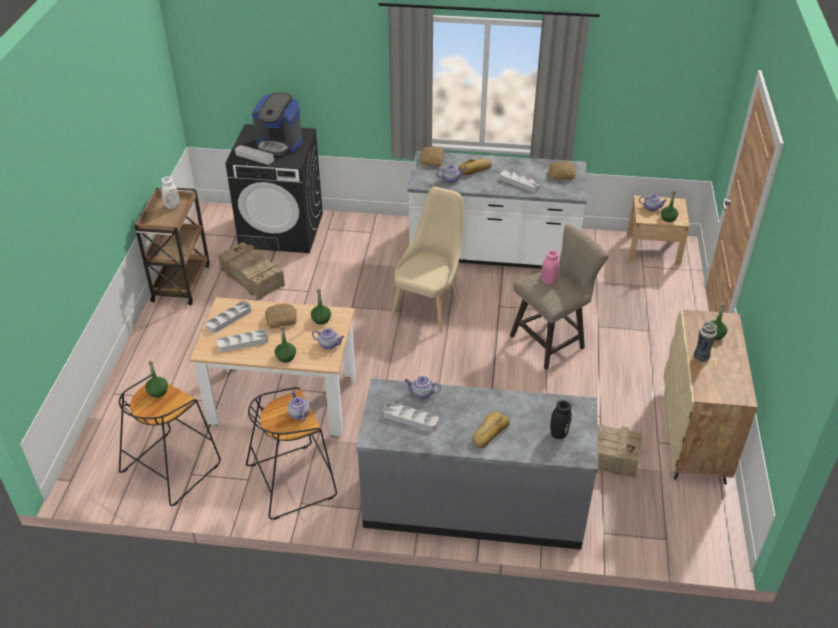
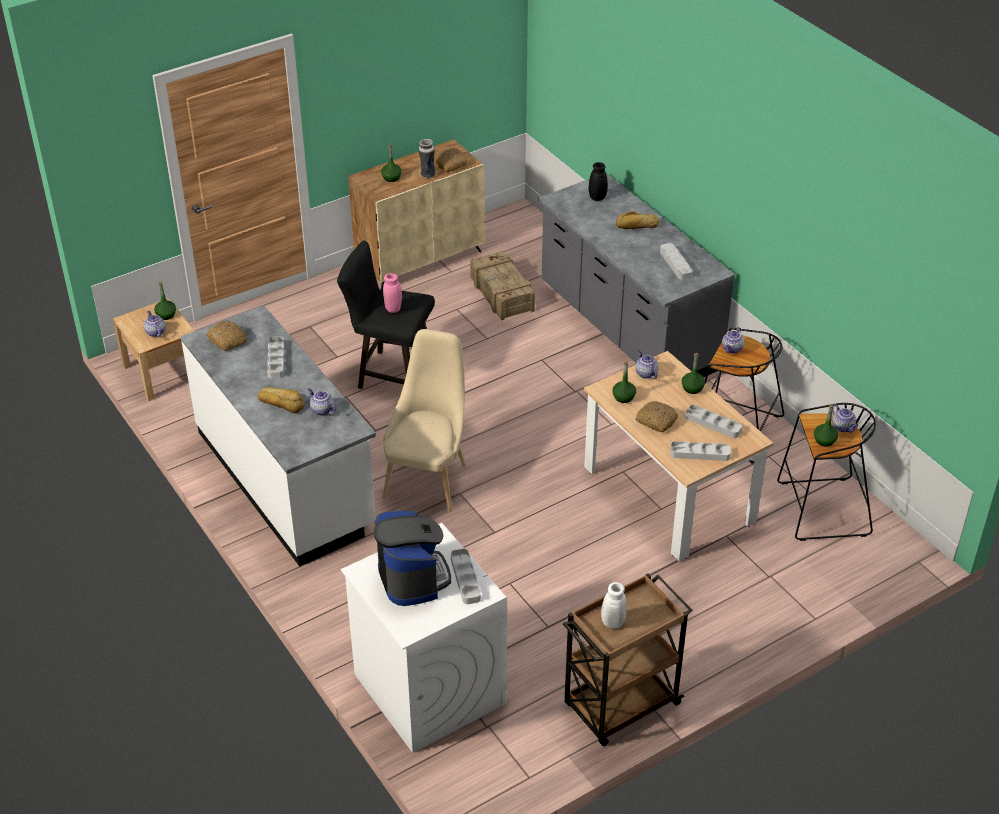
camera: 130 degrees left, 0 degrees up
crate [218,242,285,300] -> none
black washing machine [226,124,323,253] -> white washing machine [341,523,507,753]
beige chair [391,187,463,332] -> beige chair turned 120 degrees clockwise [382,329,466,512]
teapot [405,376,441,399] -> teapot moved to [832,404,858,433]
bread [421,146,444,167] -> bread moved to [434,148,468,172]
beige stool [510,224,609,370] -> black stool [337,240,435,389]

